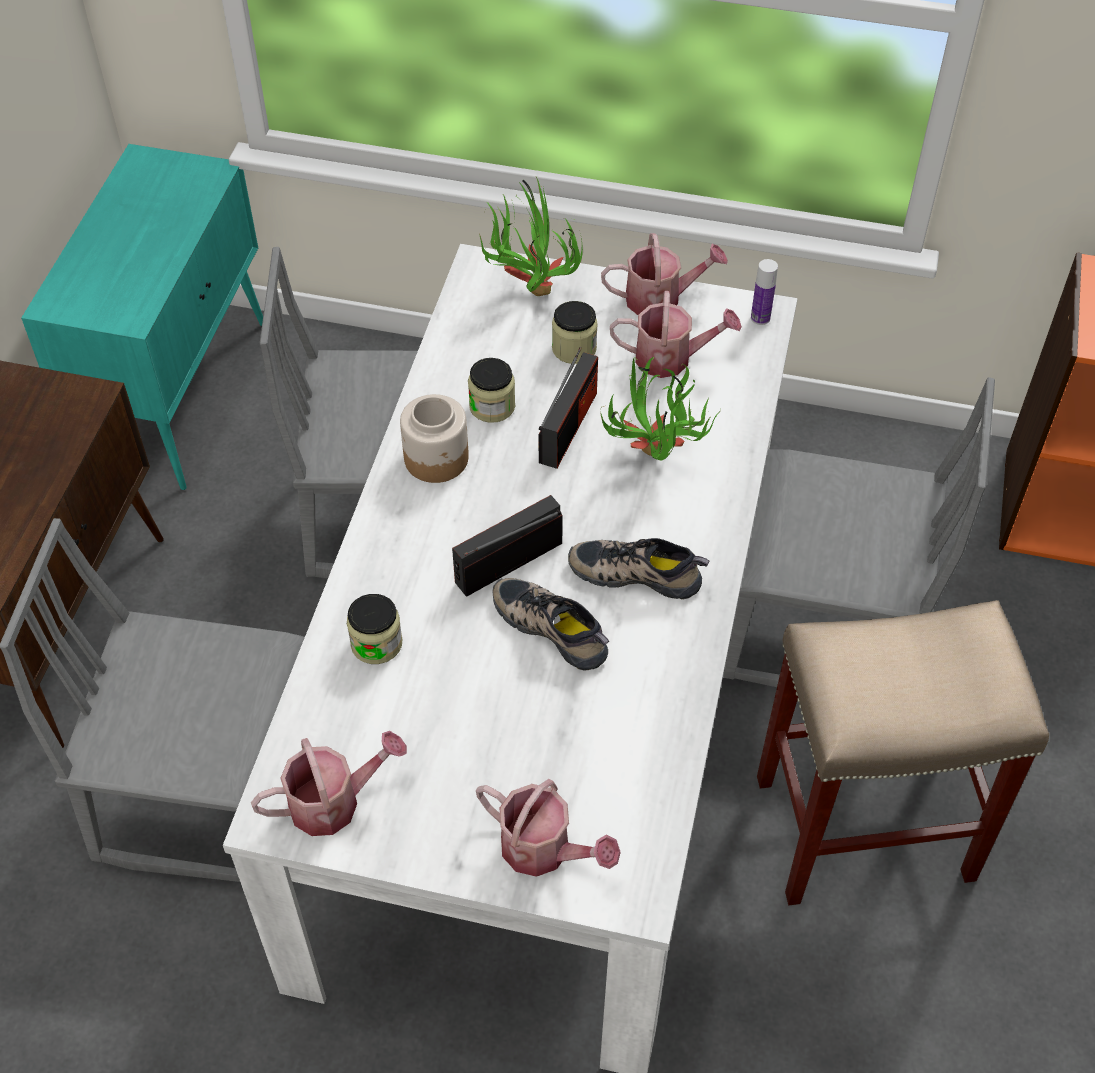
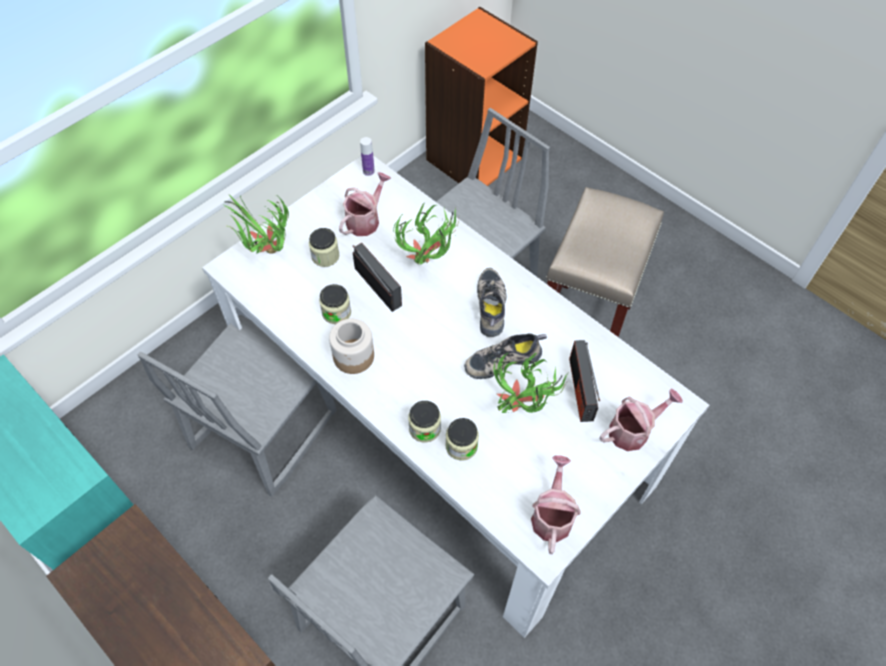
camera: 60 degrees left, 5 degrees up
radio [452,495,563,597] -> radio moved to [569,340,600,422]
shoe [568,538,709,600] -> shoe turned 135 degrees clockwise [477,268,507,337]
watering can [601,233,728,315] -> none
none -> jar [408,401,441,443]
none -> potted plant [494,353,568,413]

